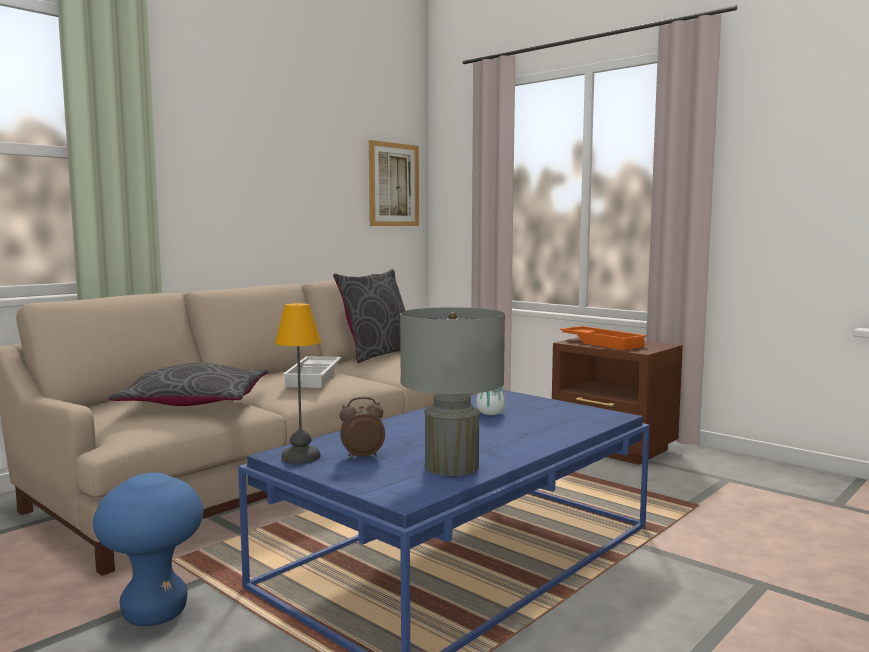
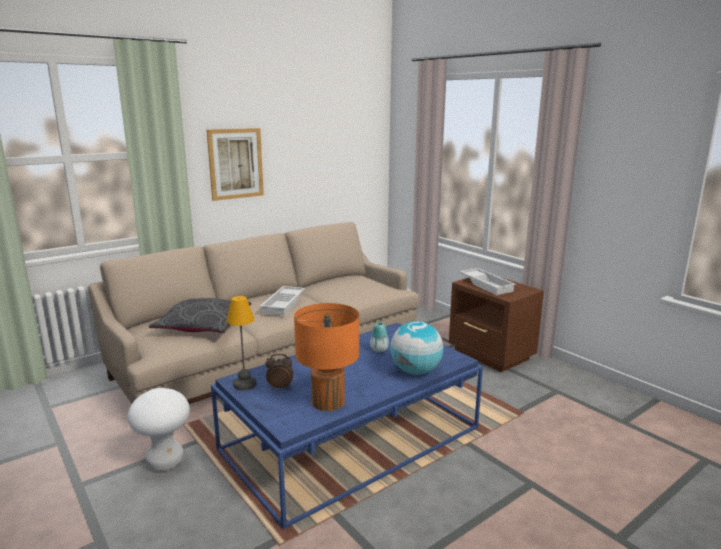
camera: 10 degrees right, 10 degrees up
blue stool [93,473,203,626] -> white stool [128,388,190,471]
grey pillow [333,269,405,363] -> none
picture [369,140,419,226] -> picture moved to [207,128,264,201]
grey table lamp [400,307,505,476] -> orange table lamp [294,303,359,411]
orange tray [560,326,647,350] -> white tray [459,268,516,295]
none -> globe [390,321,444,375]

